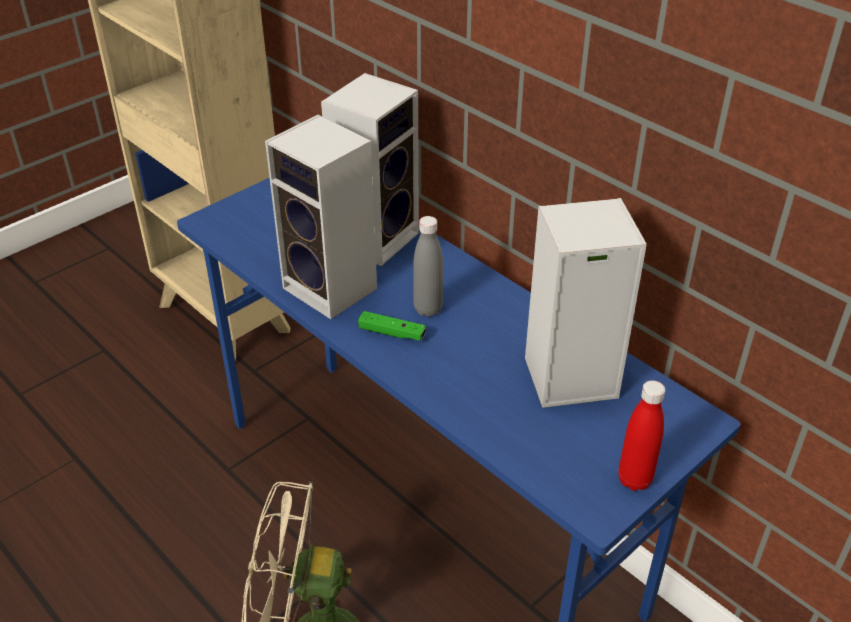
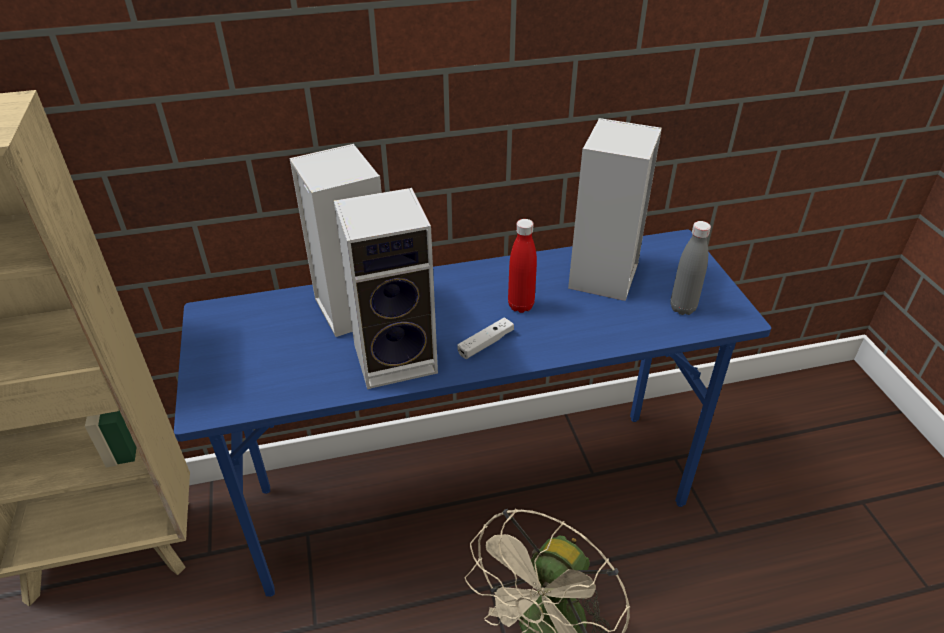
camera: 60 degrees left, 0 degrees up
green game controller [358,311,426,341] -> white game controller [457,317,514,359]
grey bottle [413,216,443,317] -> grey bottle moved to [670,221,711,315]
red bottle [618,380,665,491] -> red bottle moved to [508,219,537,313]

